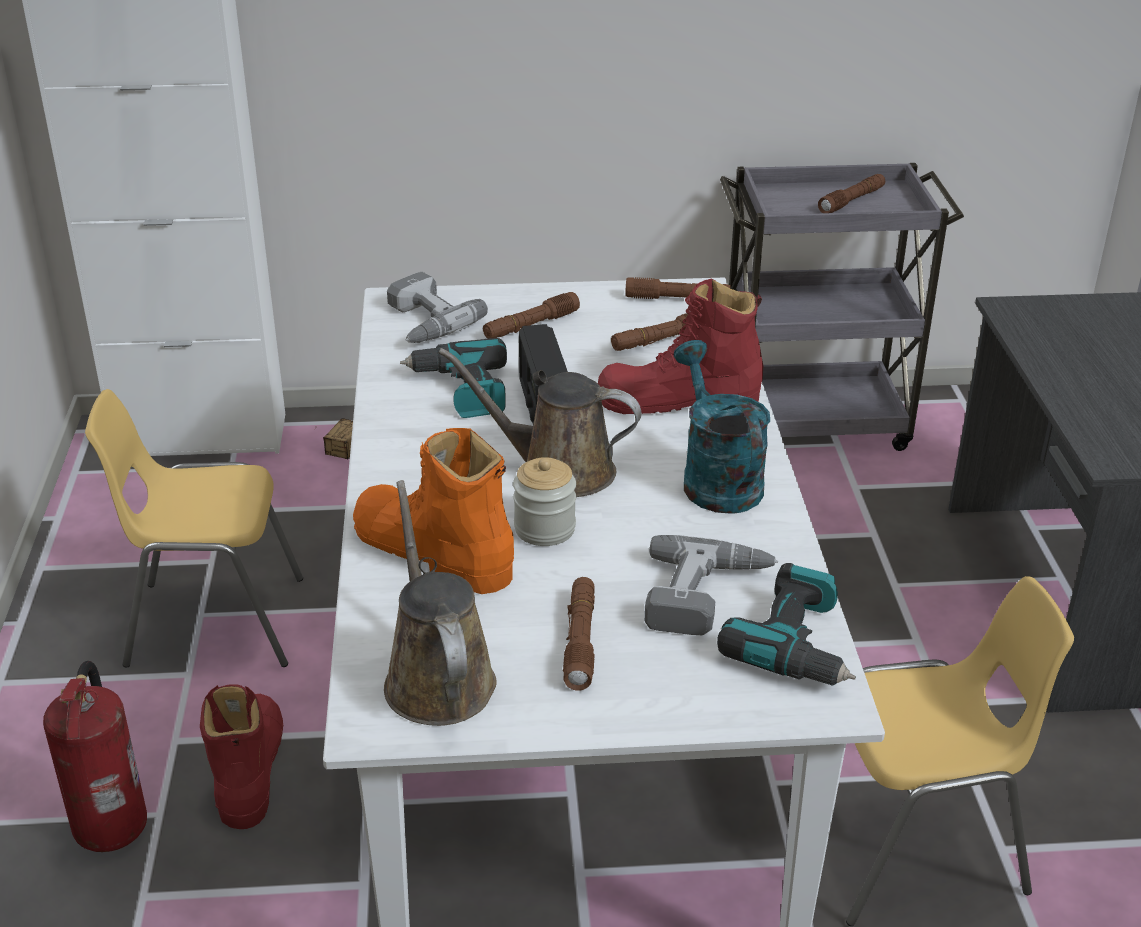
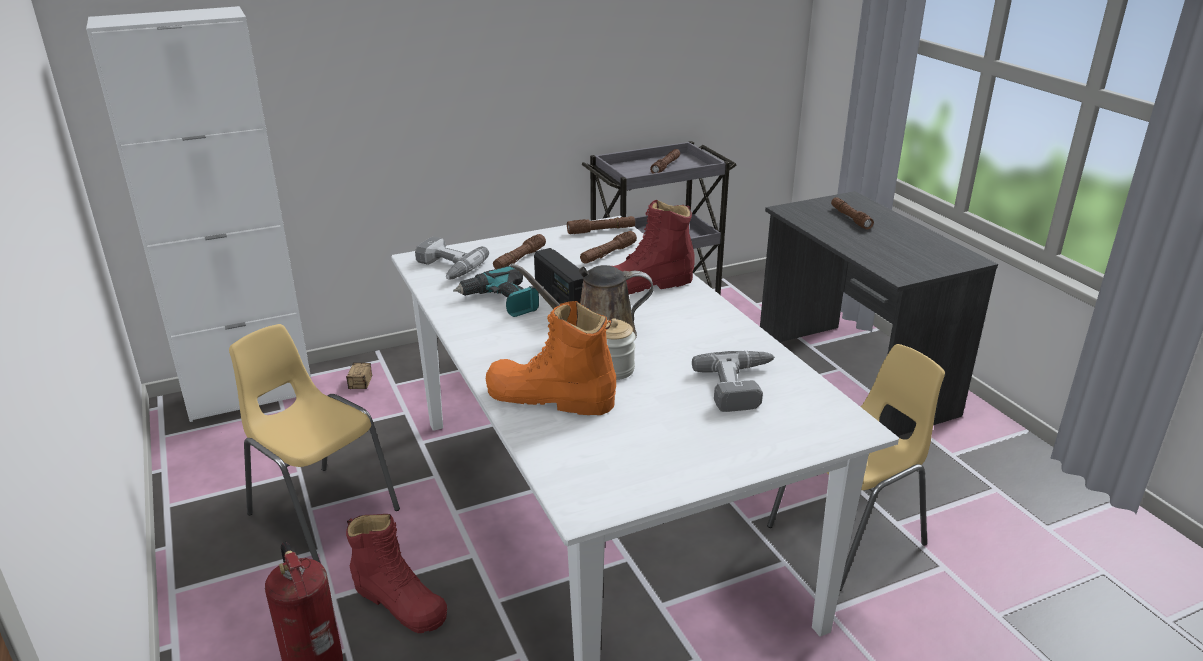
camera: 20 degrees left, 5 degrees down
yellow chair [85,389,303,668] -> yellow chair turned 60 degrees clockwise [229,324,400,563]
red boot [200,684,283,829] -> red boot turned 150 degrees clockwise [346,514,447,633]
brown watering can [384,480,496,726] -> none
brown flashlight [563,577,595,691] -> brown flashlight moved to [831,197,874,230]
turquoise watering can [674,340,770,514] -> none
power drill [717,563,856,686] -> none

